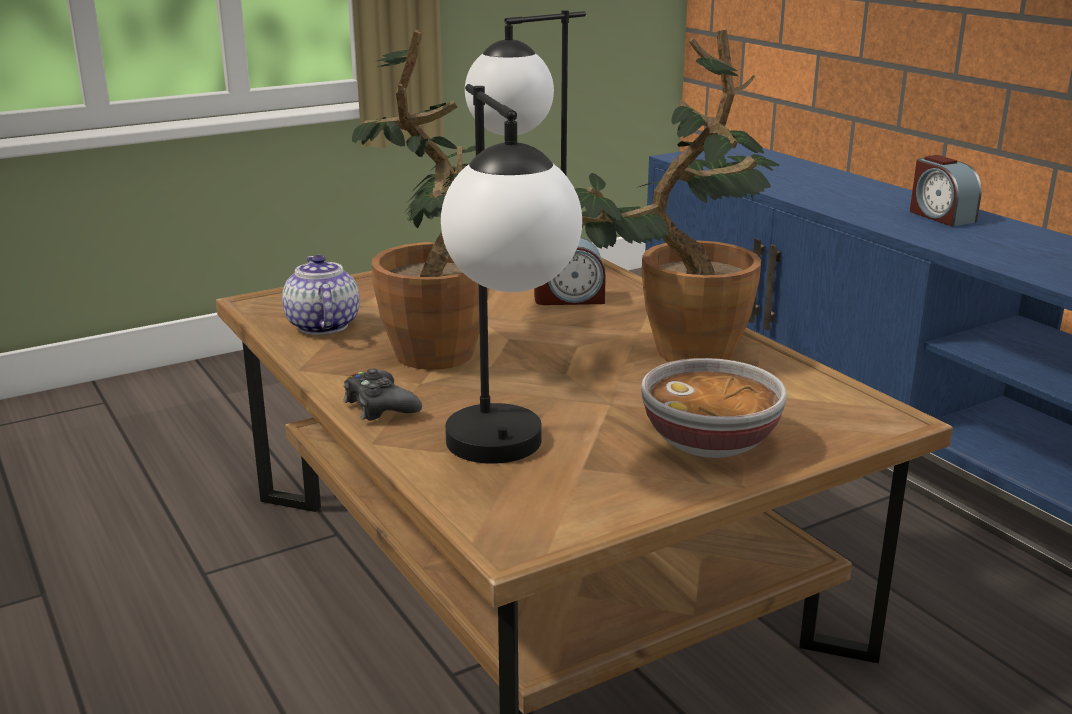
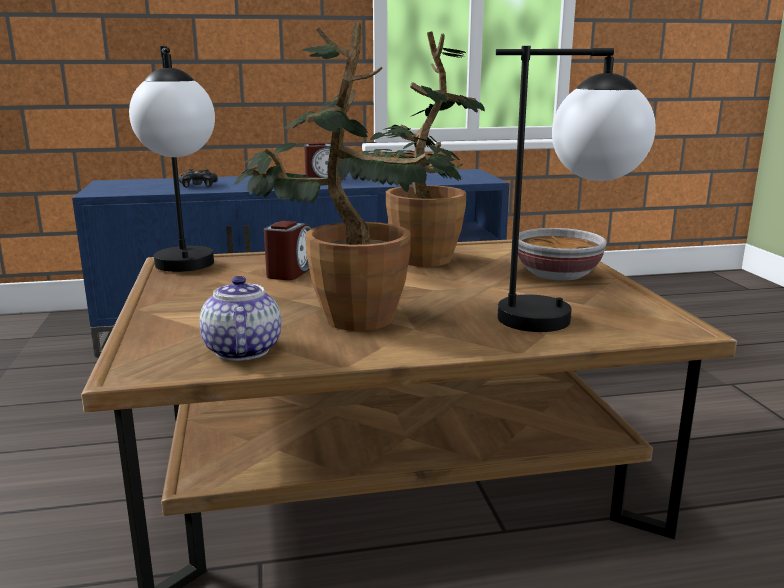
camera: 70 degrees left, 5 degrees down
teapot [282,255,359,335] -> teapot turned 75 degrees clockwise [199,276,281,361]
black game controller [343,369,422,421] -> black game controller moved to [179,169,218,188]

